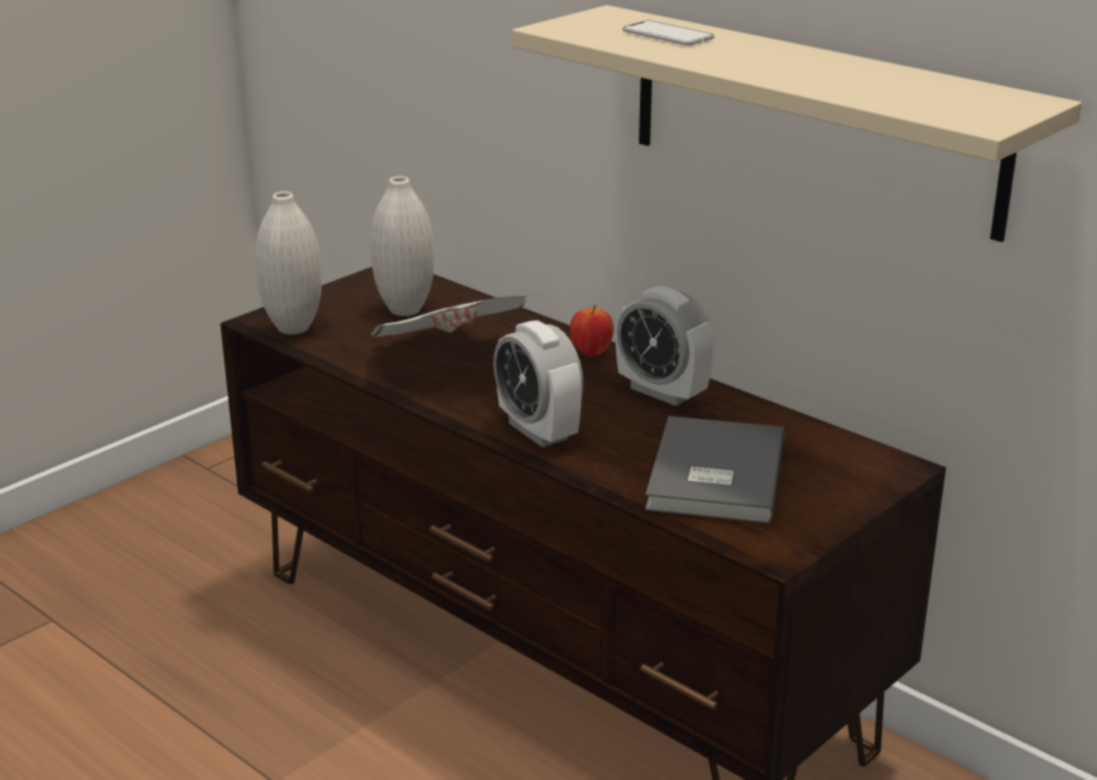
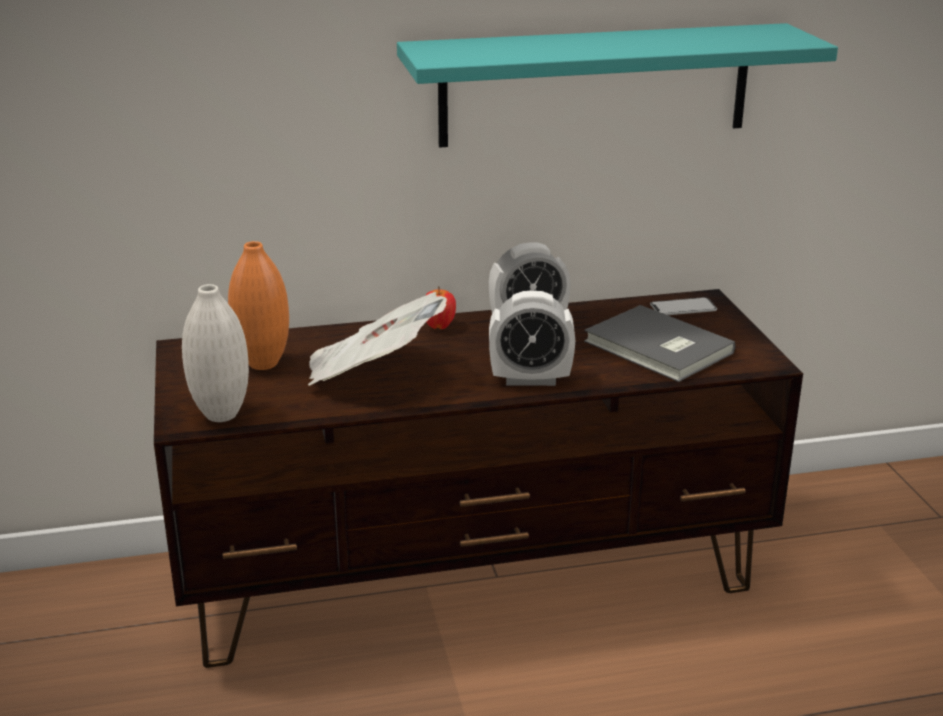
camera: 55 degrees left, 0 degrees up
white vase [371,176,434,316] -> orange vase [228,241,289,370]
beige shelf [512,5,1082,242] -> turquoise shelf [397,23,838,148]
phone [622,20,715,45] -> phone moved to [650,297,717,315]

